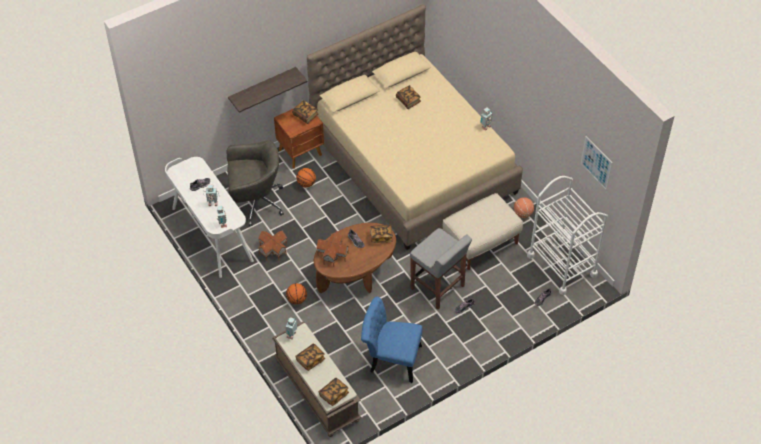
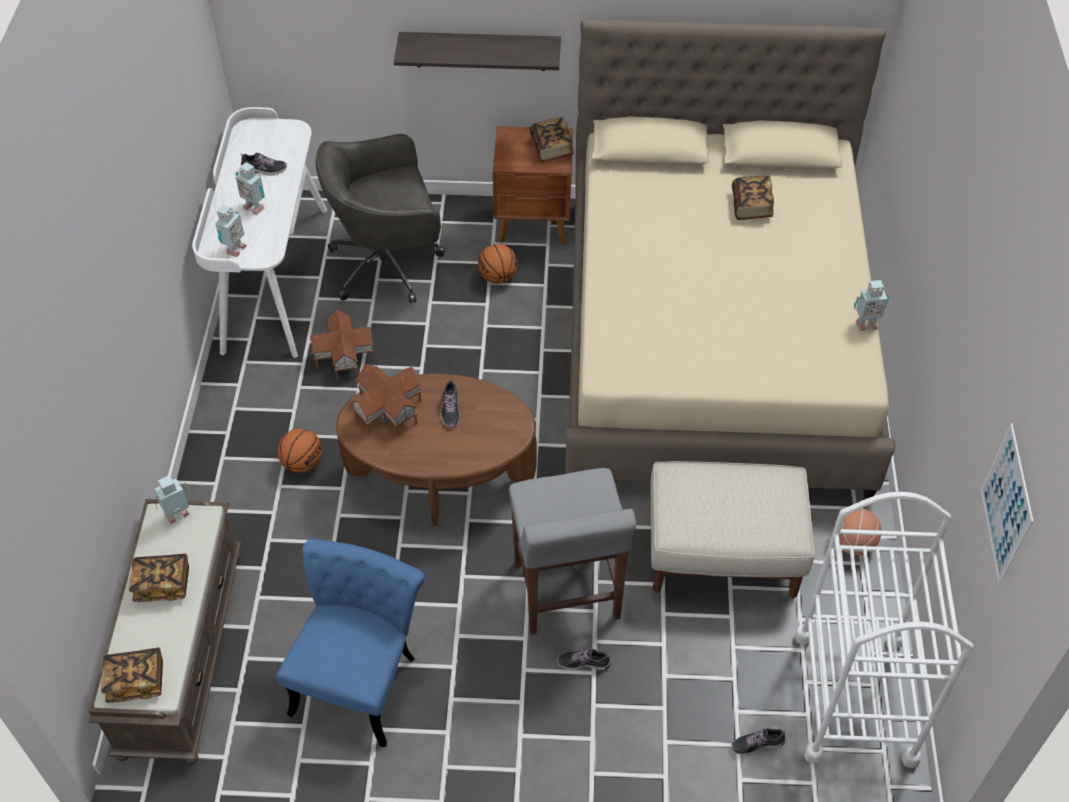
camera: 35 degrees right, 0 degrees up
grey office chair [227,140,284,226] -> grey office chair turned 135 degrees clockwise [316,134,445,303]
blue chair [361,297,423,383] -> blue chair turned 60 degrees clockwise [276,539,425,747]
book [370,224,393,243] -> none

